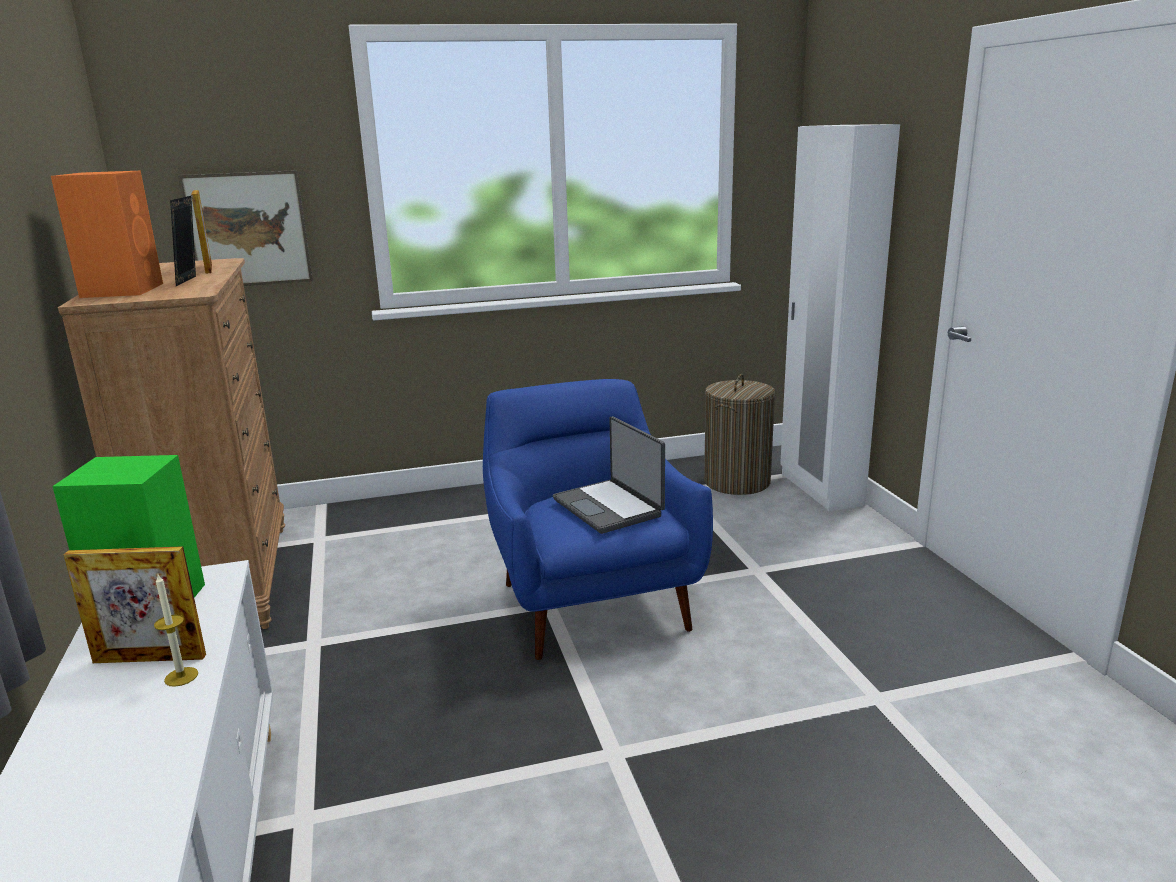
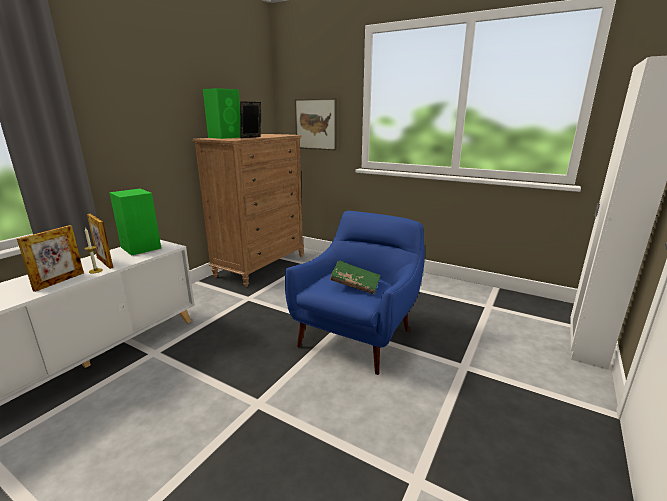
camera: 45 degrees right, 0 degrees up
orange speaker [51,171,163,298] -> green speaker [203,88,241,139]
picture frame [191,190,212,274] -> picture frame moved to [17,225,84,292]
laptop [553,416,665,534] -> green book [330,260,380,295]
laundry basket [704,374,776,495] -> none

